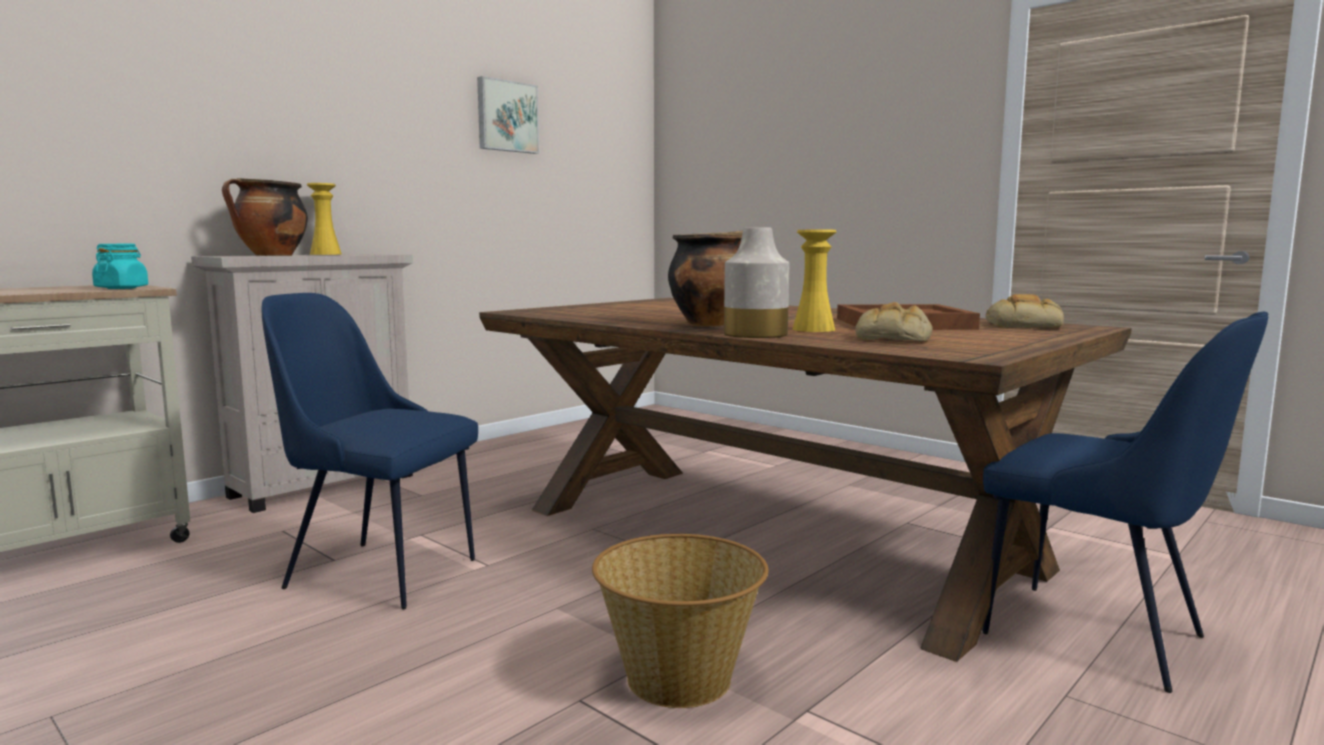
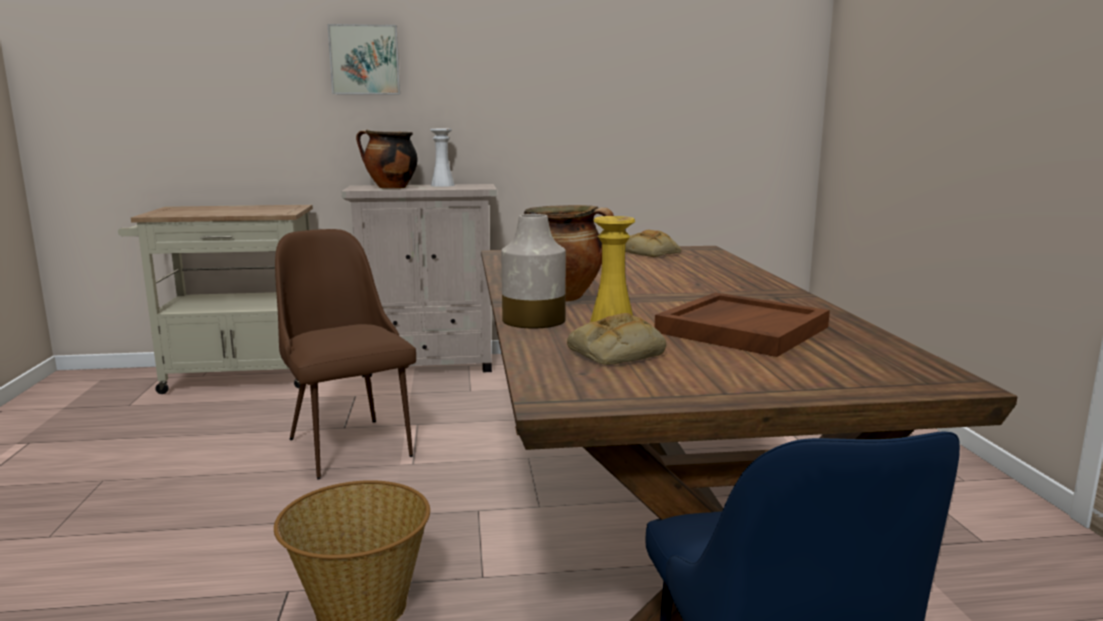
camera: 40 degrees right, 5 degrees up
turquoise jar [92,244,148,289] -> none
blue chair [262,293,478,609] -> brown chair [275,229,416,480]
yellow vase [307,183,342,255] -> white vase [430,129,455,187]
picture [477,76,539,154] -> picture moved to [328,24,400,95]
bread [985,294,1064,328] -> bread moved to [625,230,681,257]

